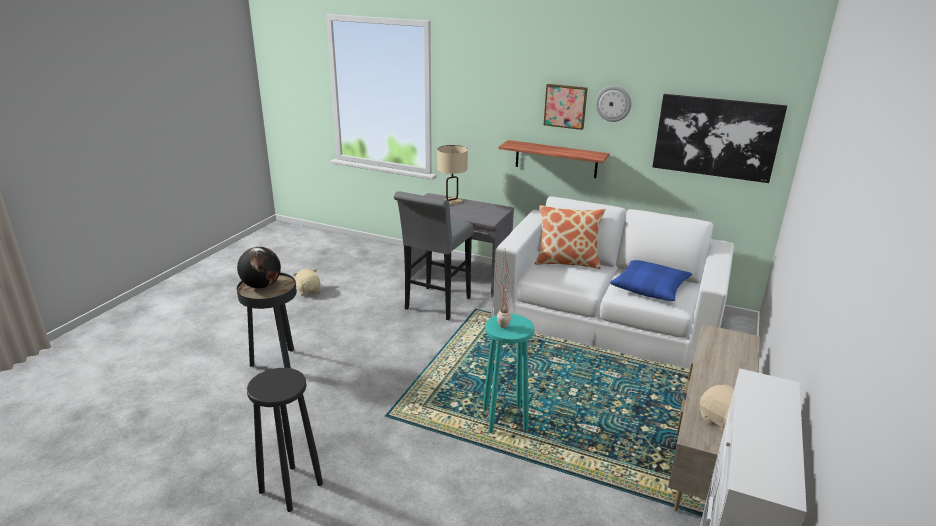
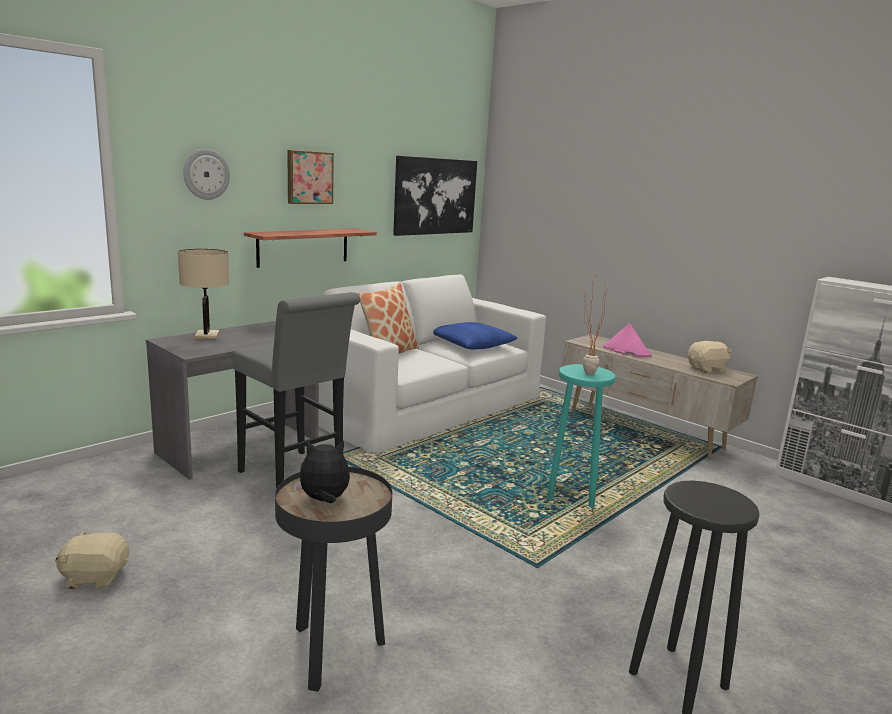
camera: 70 degrees left, 10 degrees down
globe [237,247,281,289] -> plush toy [293,440,350,503]
wall clock [595,86,631,122] -> wall clock moved to [183,149,230,200]
none -> pink hat [603,323,652,357]

